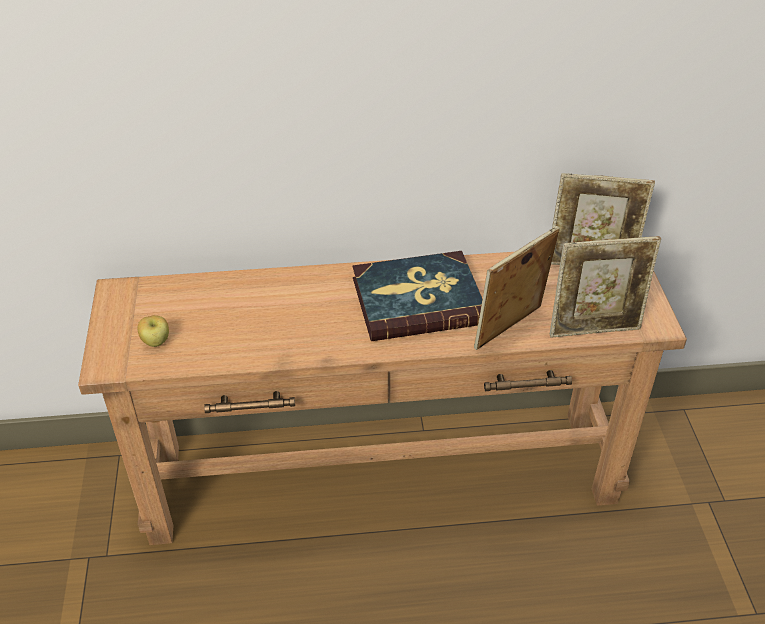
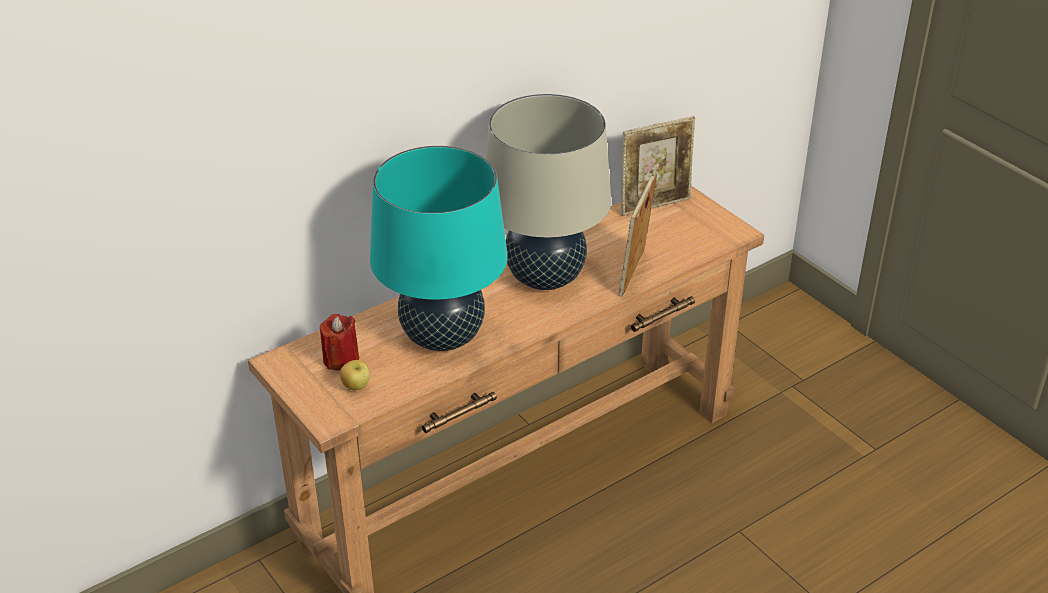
camera: 30 degrees left, 5 degrees down
book [352,251,482,341] -> beige table lamp [485,94,611,290]
picture frame [550,236,661,337] -> none
none -> red candle [320,314,359,370]
none -> turquoise table lamp [370,146,508,351]

